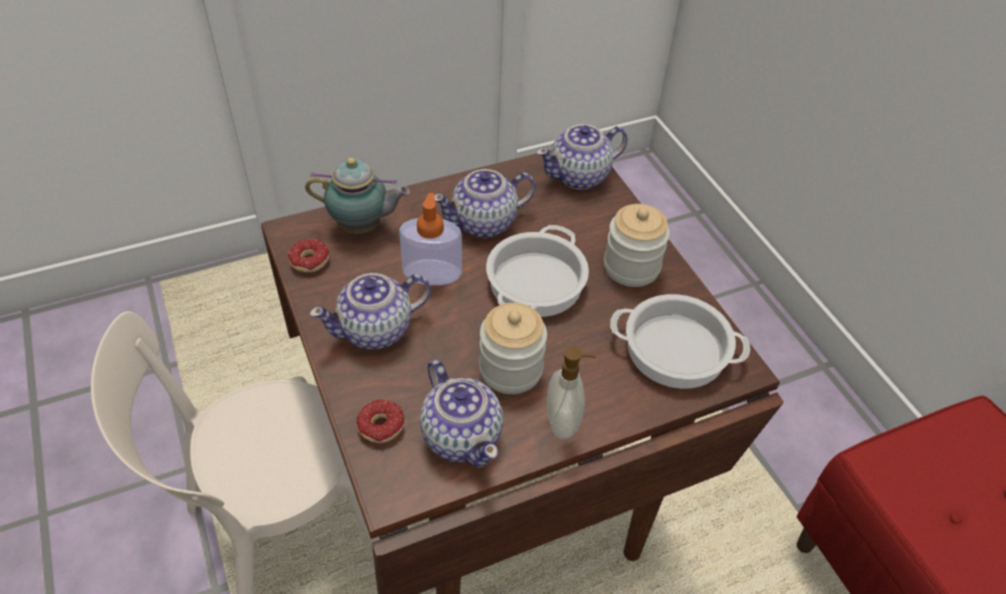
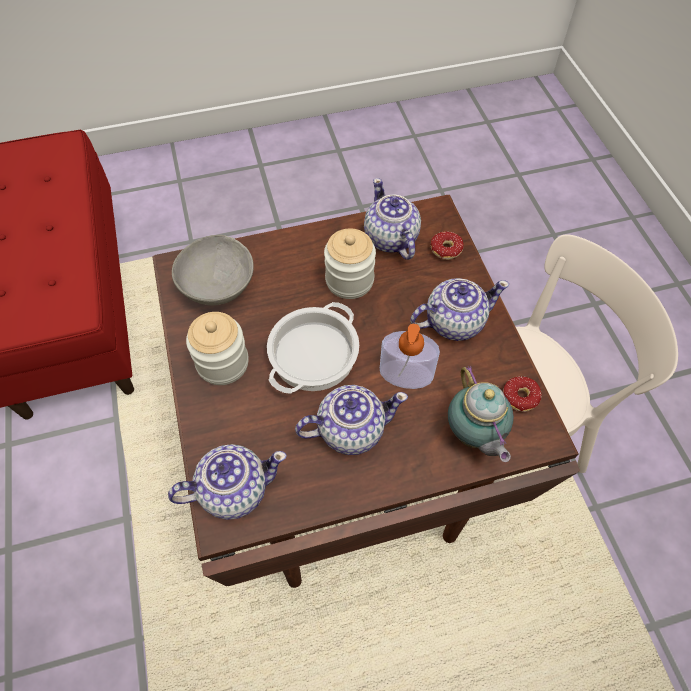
camera: 170 degrees left, 10 degrees up
teapot [305,158,410,234] -> teapot turned 120 degrees counterclockwise [448,366,514,462]
soap dispenser [547,346,596,439] -> none
cooking pot [610,294,750,389] -> grey bowl [172,235,254,305]

